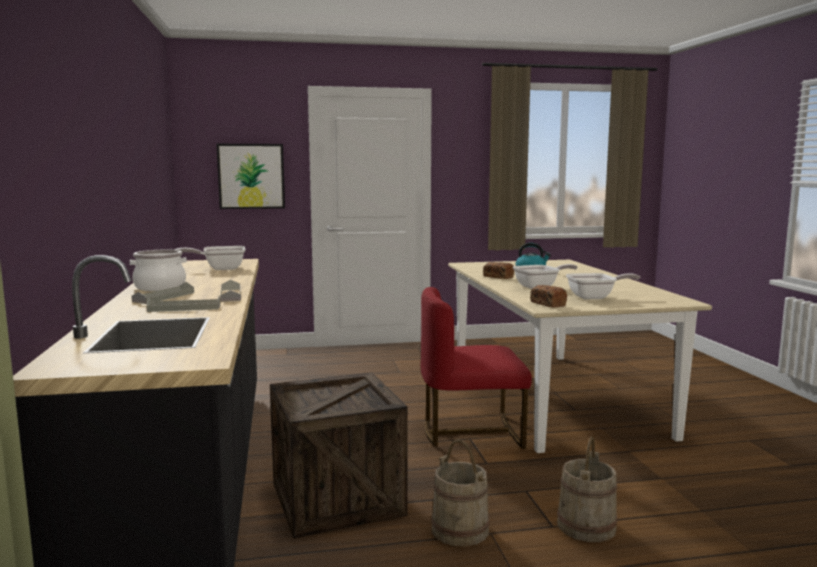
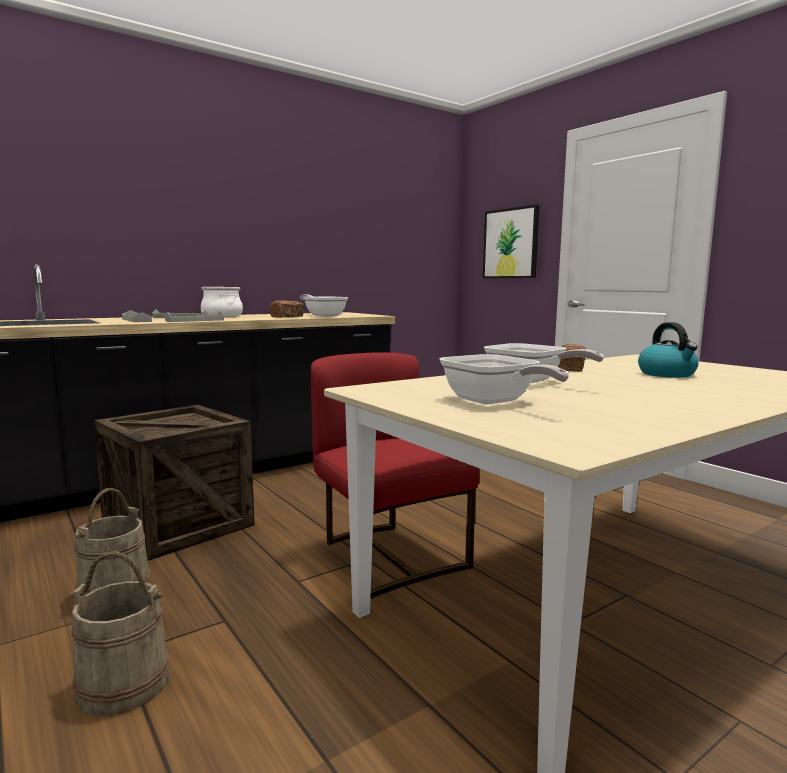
camera: 65 degrees right, 0 degrees up
bread [530,285,567,307] -> bread moved to [270,300,304,317]

